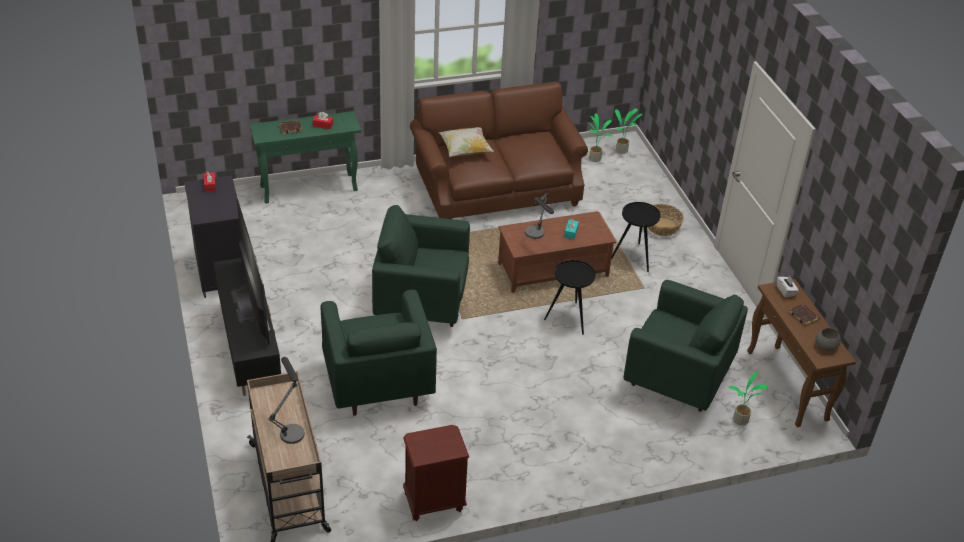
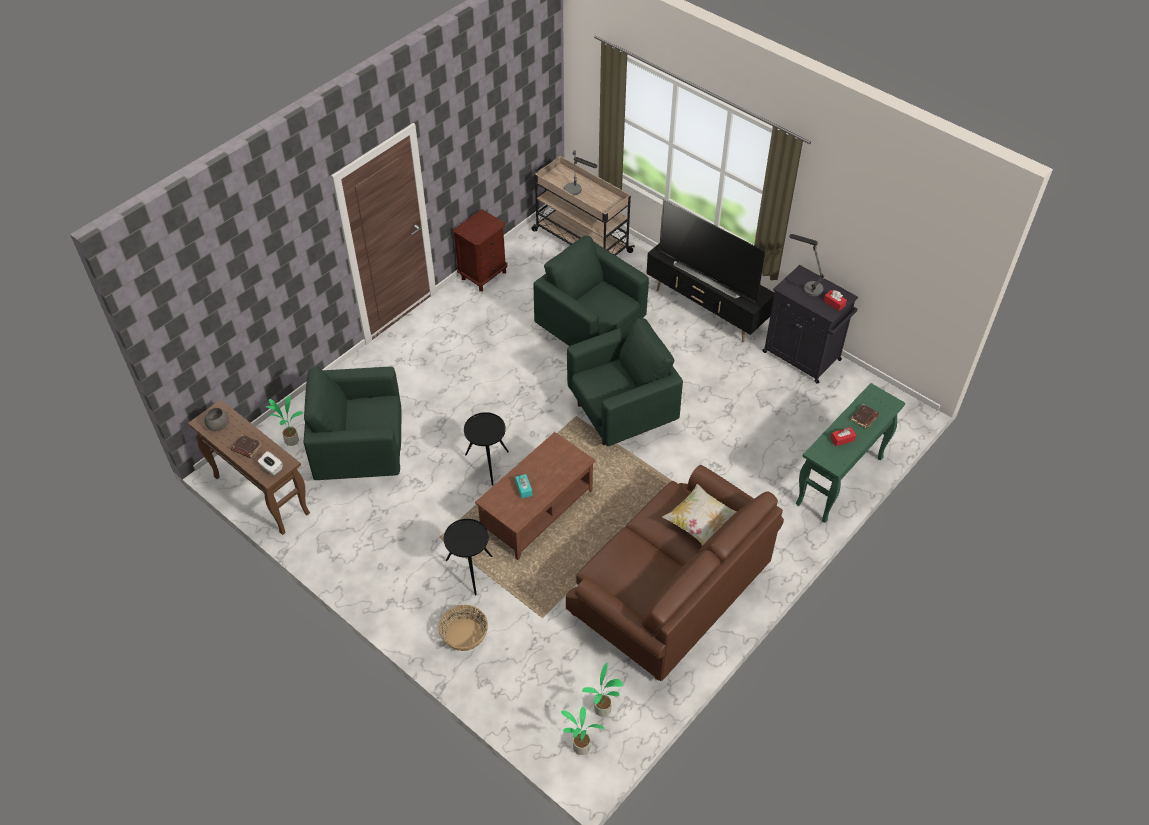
camera: 150 degrees right, 10 degrees up
table lamp [525,193,554,239] -> table lamp moved to [789,234,824,296]

